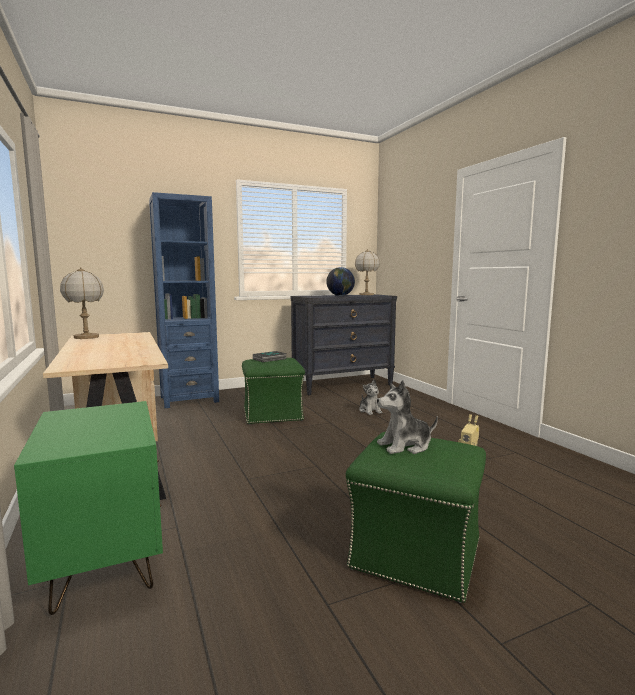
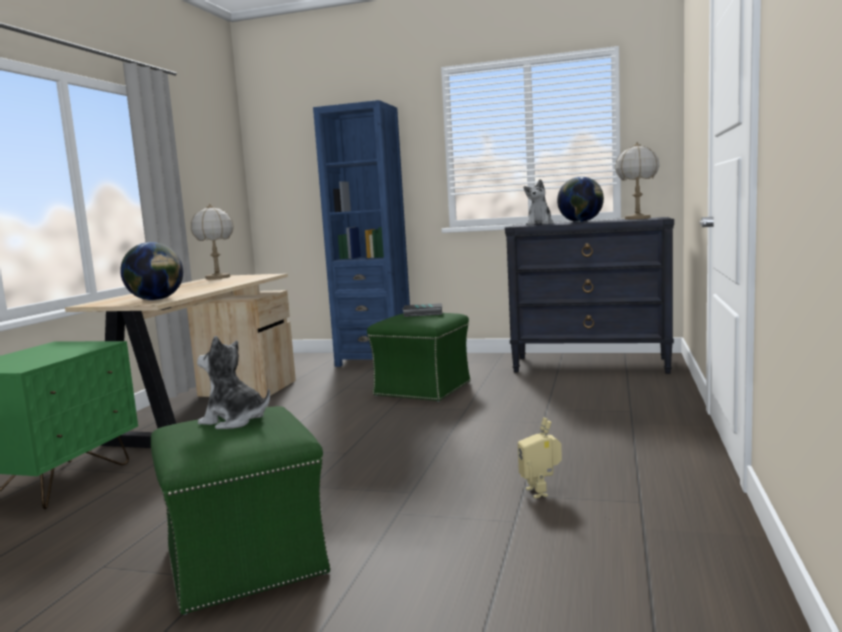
camera: 40 degrees right, 0 degrees up
plush toy [359,379,382,415] -> plush toy moved to [524,179,554,225]
none -> globe [120,242,183,300]

